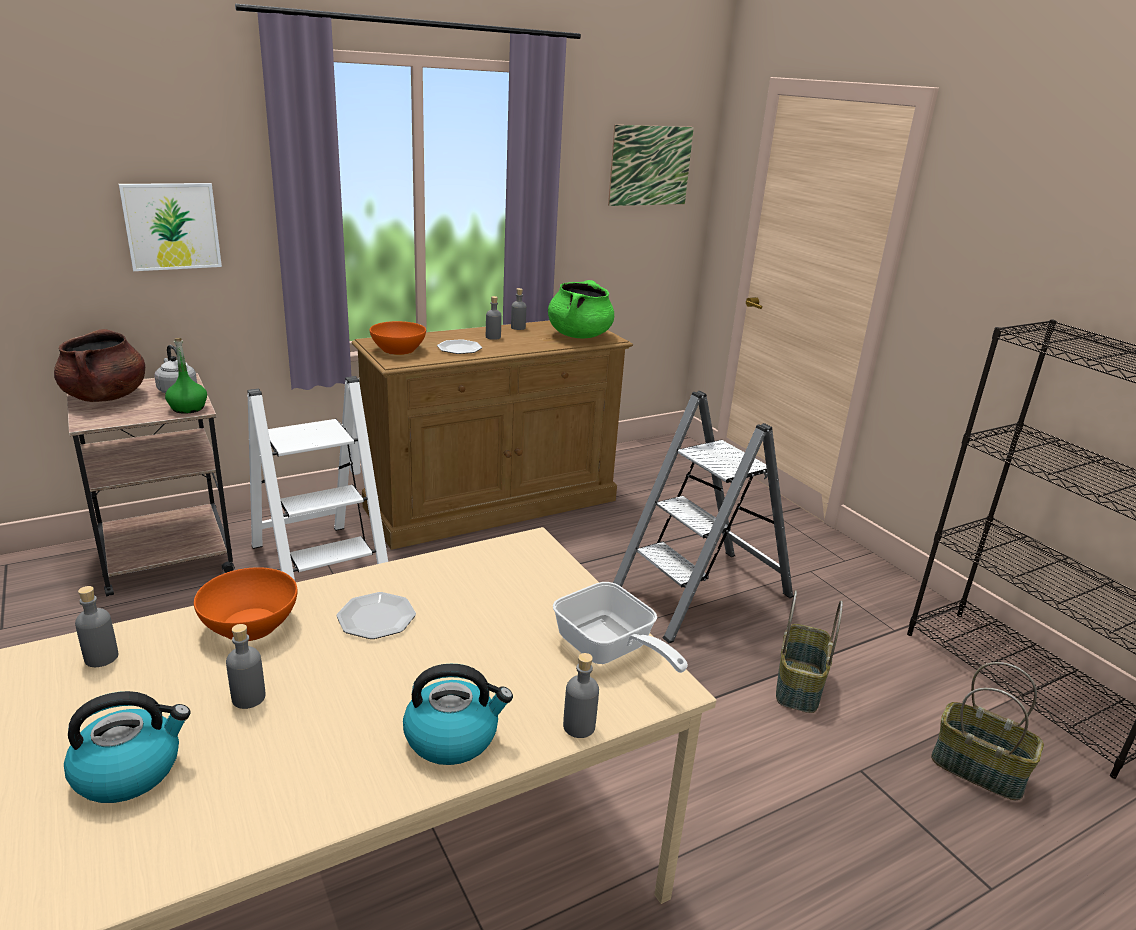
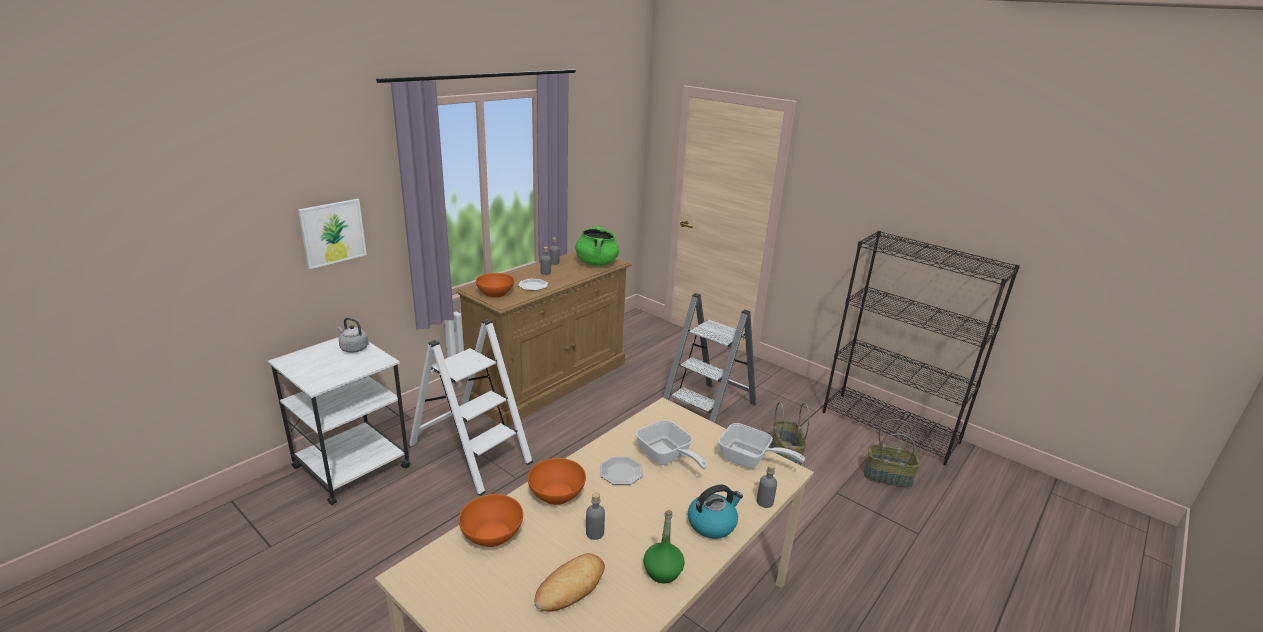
camera: 20 degrees left, 0 degrees up
brown cooking pot [54,329,145,402] -> none
kettle [64,691,191,803] -> bread [534,553,605,612]
brown cart [67,373,235,597] -> white cart [268,337,410,505]
grey bottle [75,586,118,667] -> orange bowl [459,494,523,547]
green bottle [165,338,207,414] -> green bottle moved to [644,510,685,583]
picture [608,125,694,206] -> none
none -> frying pan [636,420,708,469]

